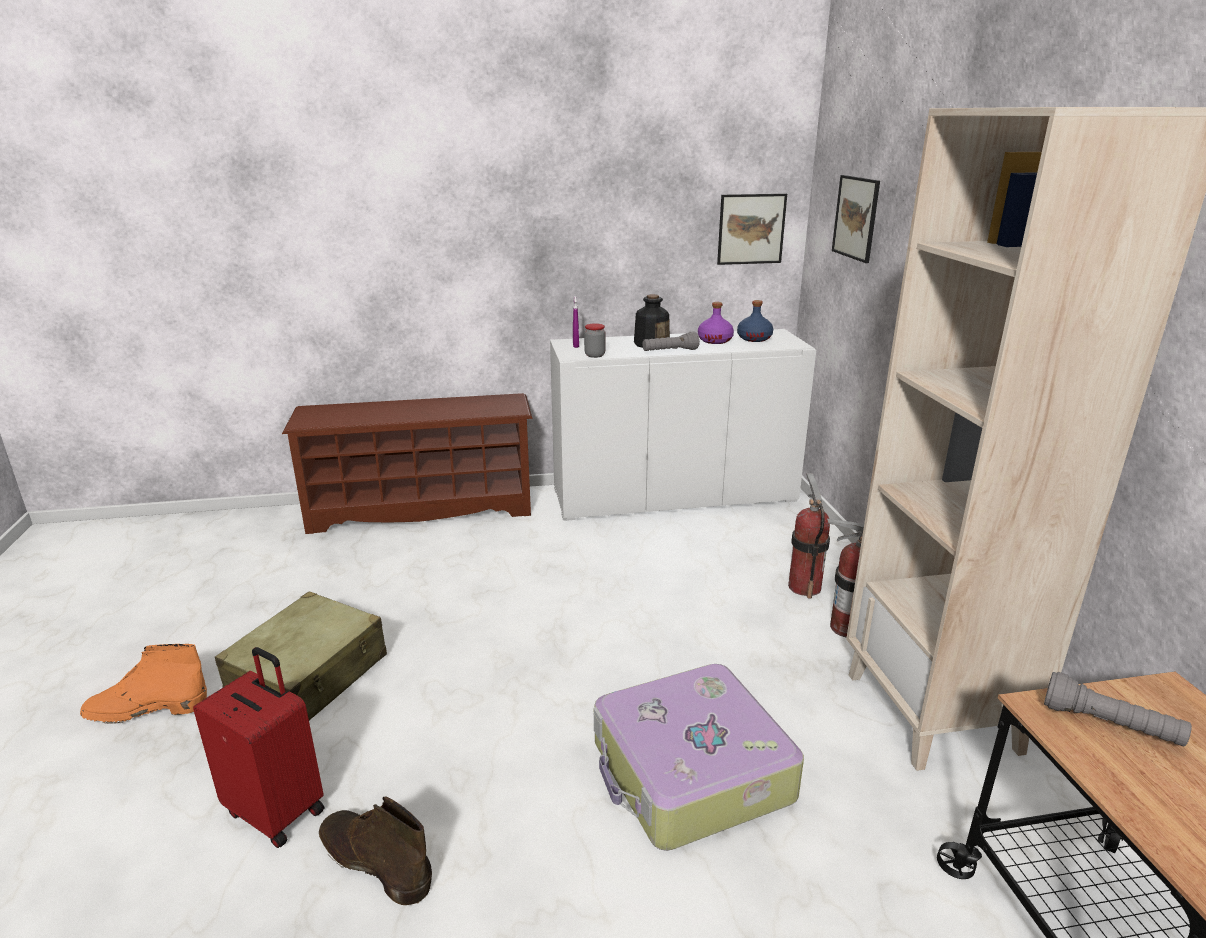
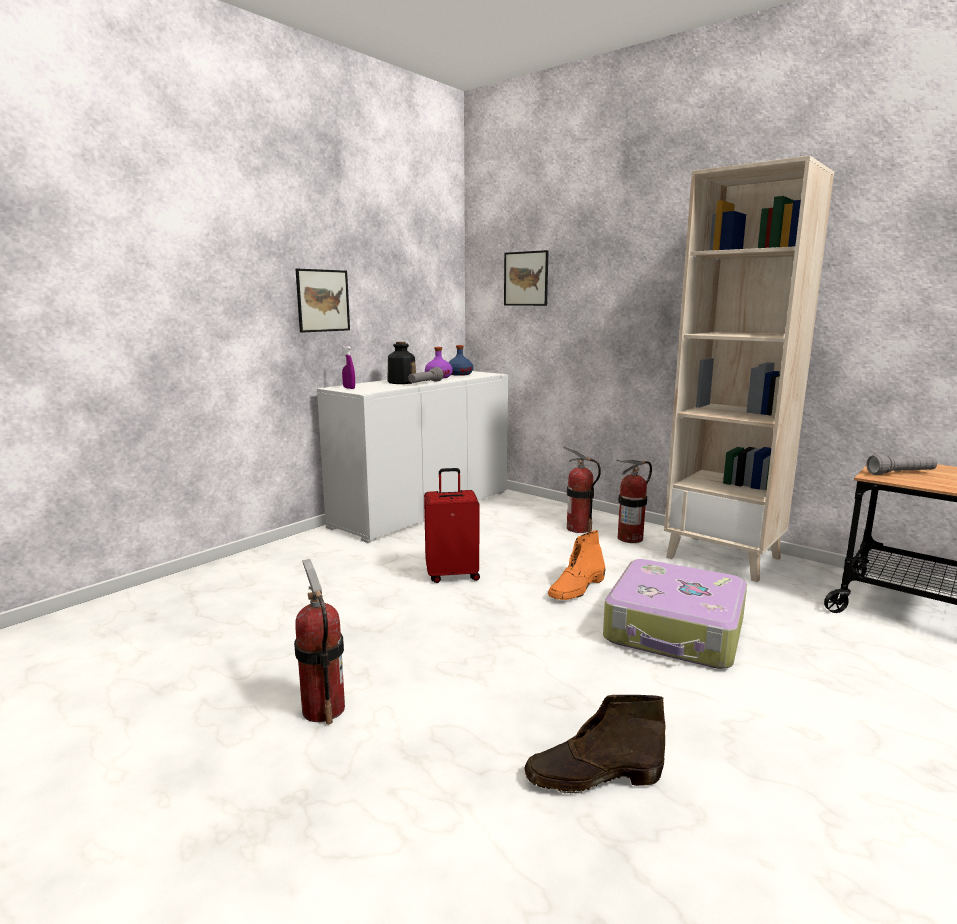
camera: 40 degrees left, 10 degrees down
orange boot [80,644,207,724] -> orange boot moved to [548,530,606,600]
red suitcase [193,647,324,848] -> red suitcase moved to [424,468,480,583]
beige suitcase [215,592,387,720] -> fire extinguisher [294,559,345,724]
brown shoe rack [282,393,533,534] -> none
jar [584,323,606,358] -> none
picture [717,194,787,265] -> picture moved to [296,269,350,333]

